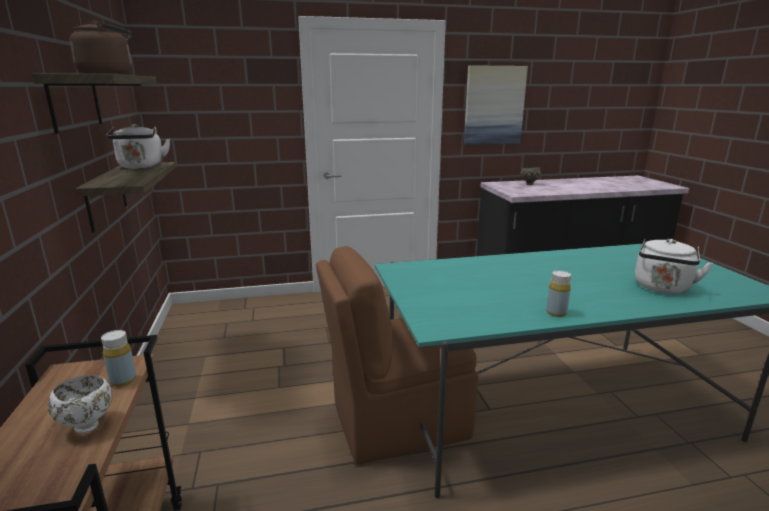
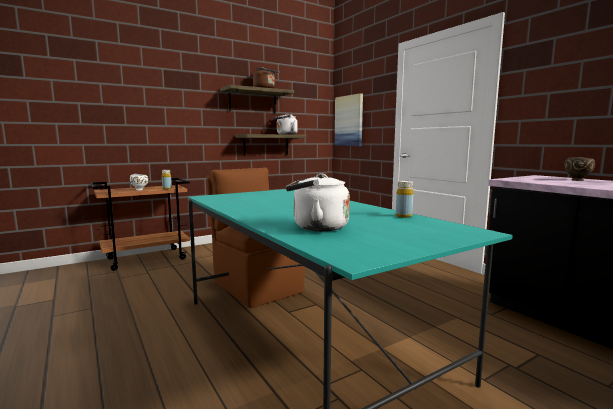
camera: 70 degrees right, 10 degrees down
picture [464,65,528,145] -> picture moved to [335,93,363,146]
yellow bottle [546,270,571,317] -> yellow bottle moved to [396,181,414,218]

